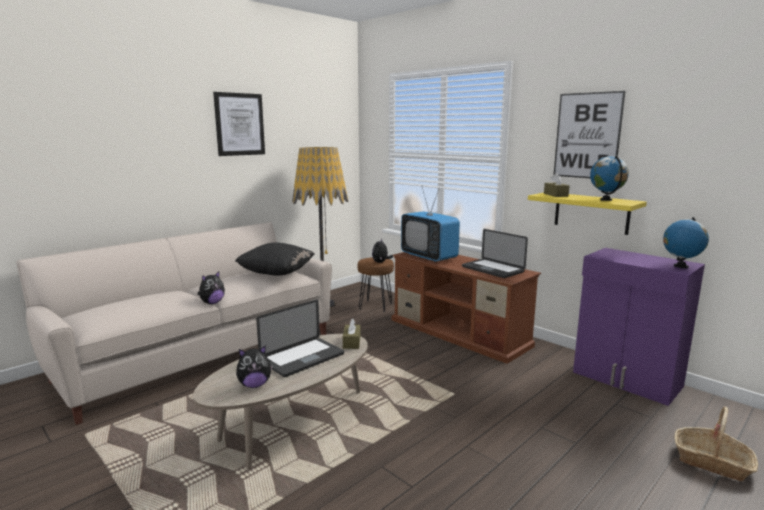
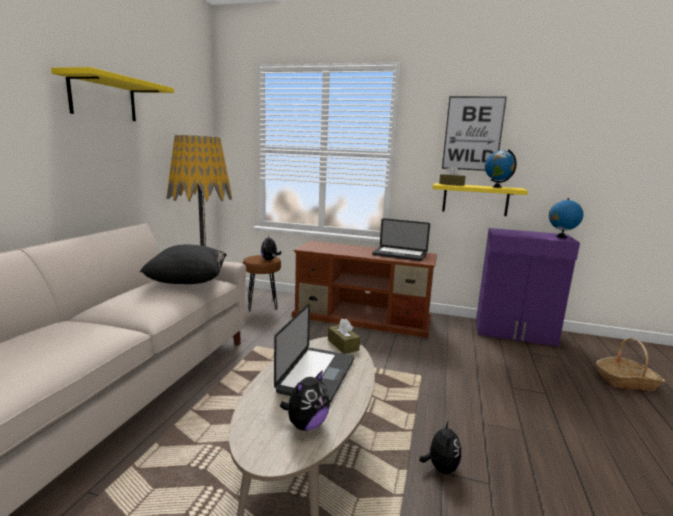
camera: 30 degrees left, 0 degrees up
plush toy [197,272,225,304] -> plush toy moved to [419,420,462,474]
picture [213,92,265,156] -> yellow shelf [51,67,174,121]
television [401,185,460,262] -> none

